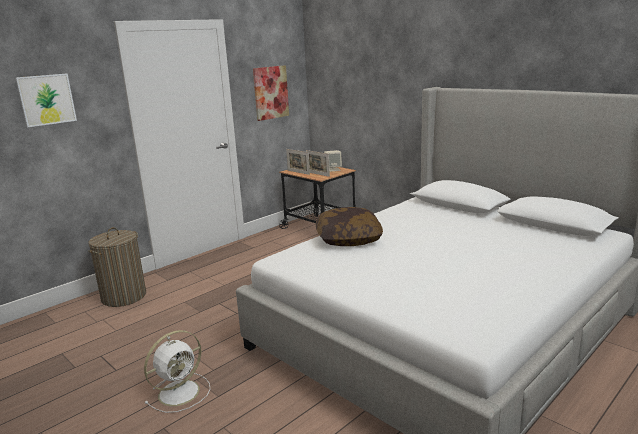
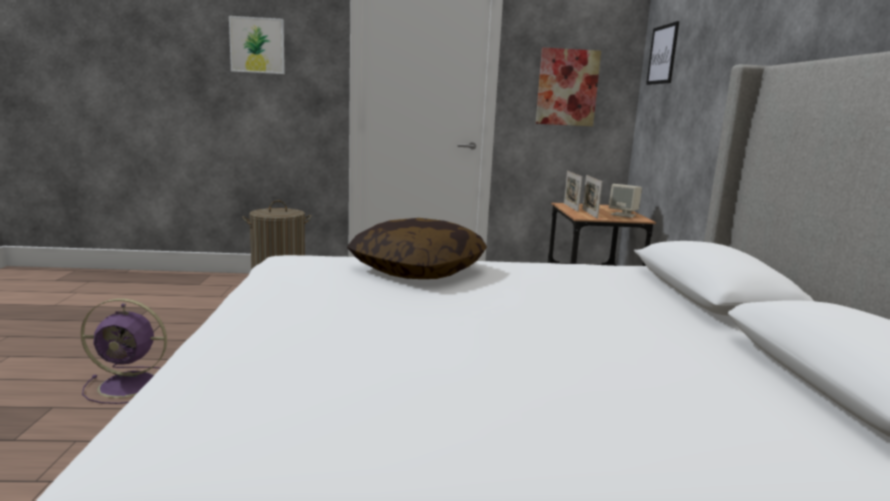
camera: 40 degrees right, 5 degrees down
white fan [144,330,210,413] -> purple fan [81,298,167,404]
none -> picture [646,21,679,85]

